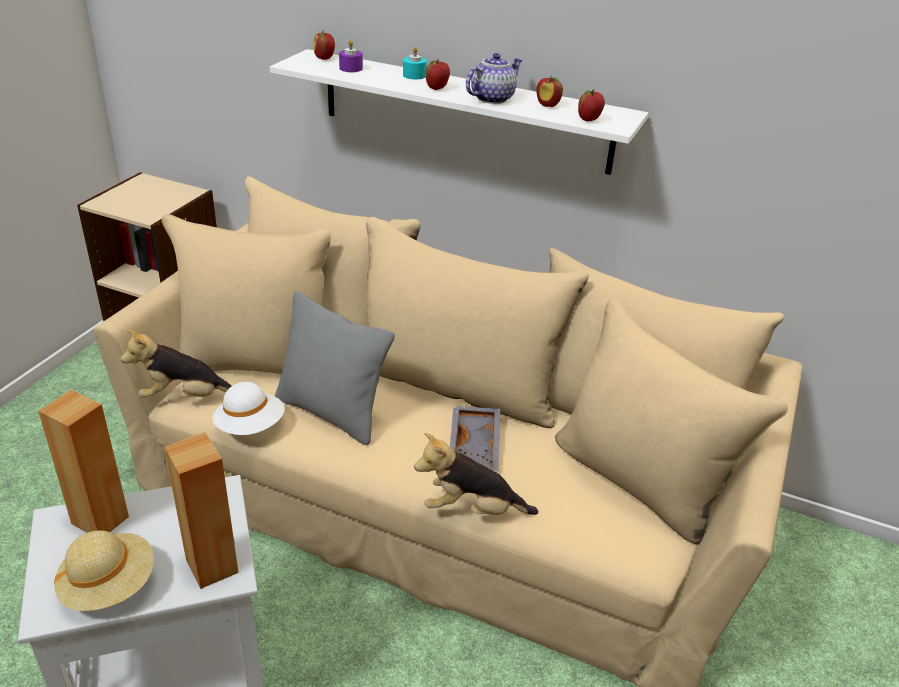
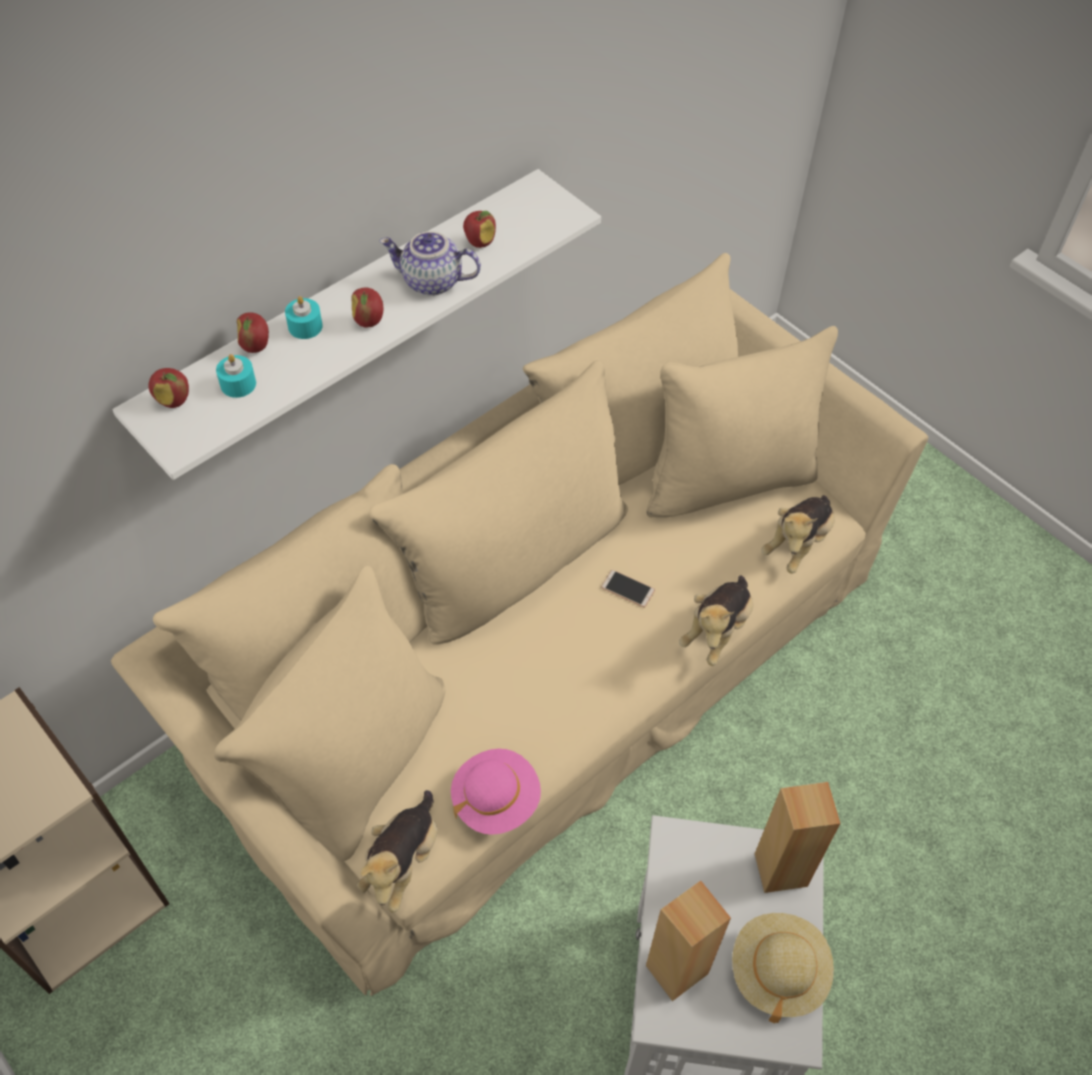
camera: 65 degrees left, 20 degrees up
white hat [212,382,285,435] -> pink hat [451,749,541,835]
grey pillow [275,291,395,445] -> none
purple candle [339,40,363,72] -> turquoise candle [216,354,256,398]
grey tray [450,406,501,471] -> phone [601,570,655,608]
teapot [466,53,522,104] -> teapot turned 60 degrees counterclockwise [379,231,481,296]
apple [578,89,605,122] -> apple moved to [237,312,269,353]
none -> plush toy [761,495,835,574]

